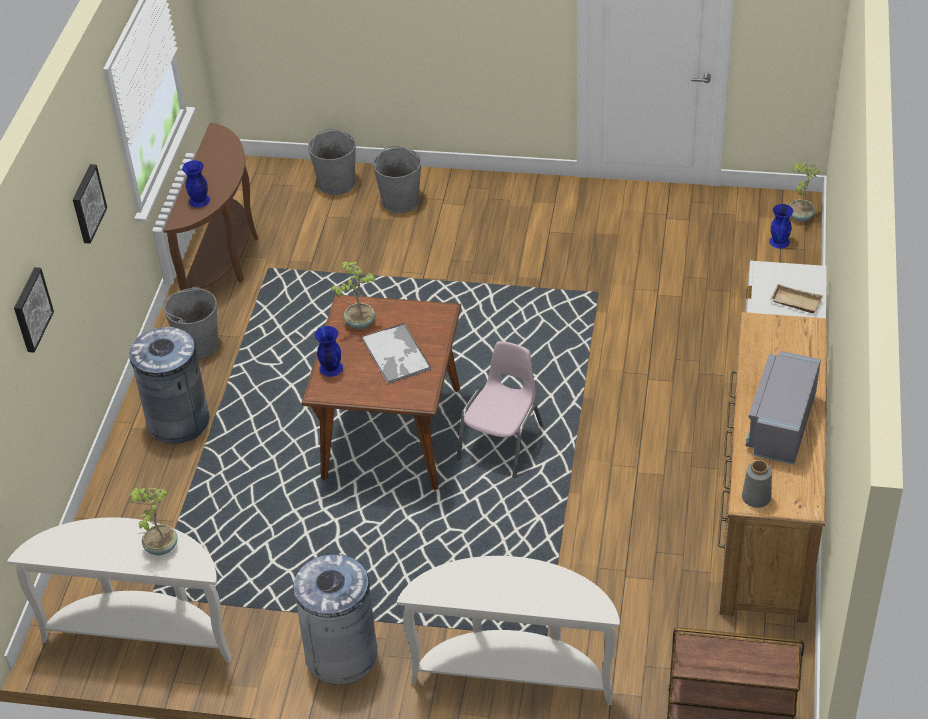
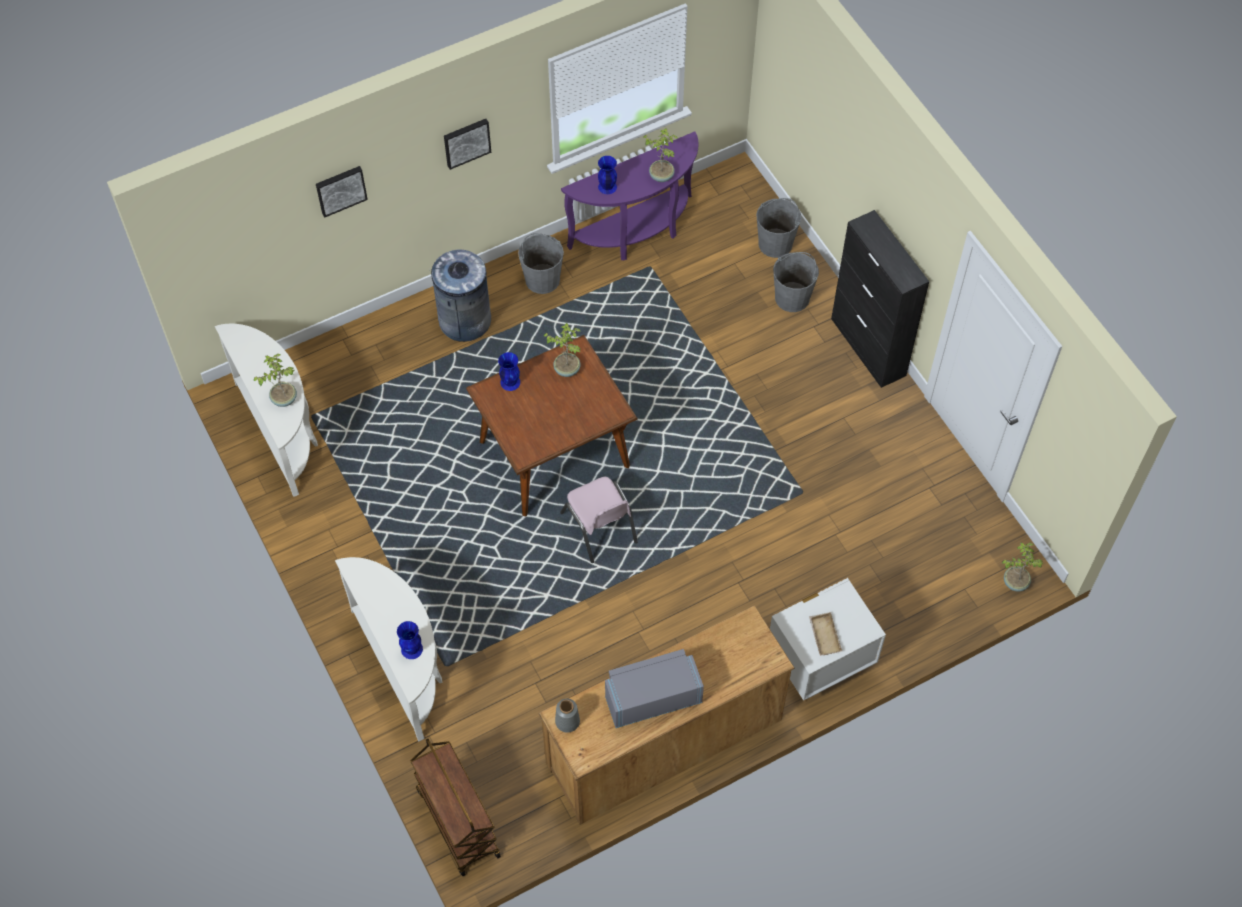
camera: 50 degrees right, 15 degrees up
brown console table [163,123,258,291] -> purple console table [561,131,698,260]
grey trash can [293,554,377,685] -> none
tray [362,323,431,384] -> none
pink chair [457,341,544,478] -> pink chair turned 75 degrees clockwise [560,477,638,563]
blue vase [769,204,793,249] -> blue vase moved to [397,621,423,659]
none -> potted plant [644,128,678,182]
none -> black cabinet [831,210,929,388]

